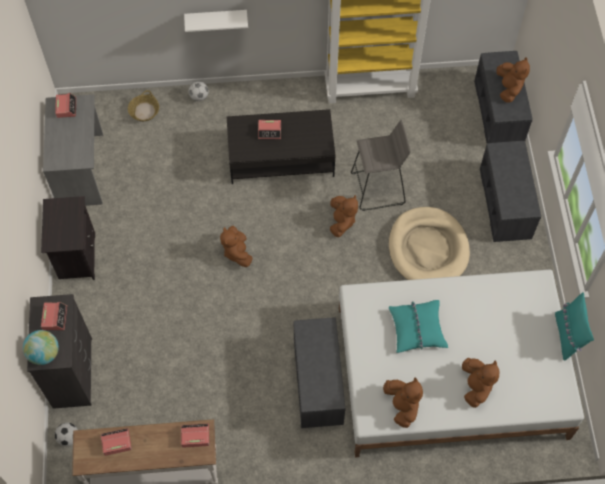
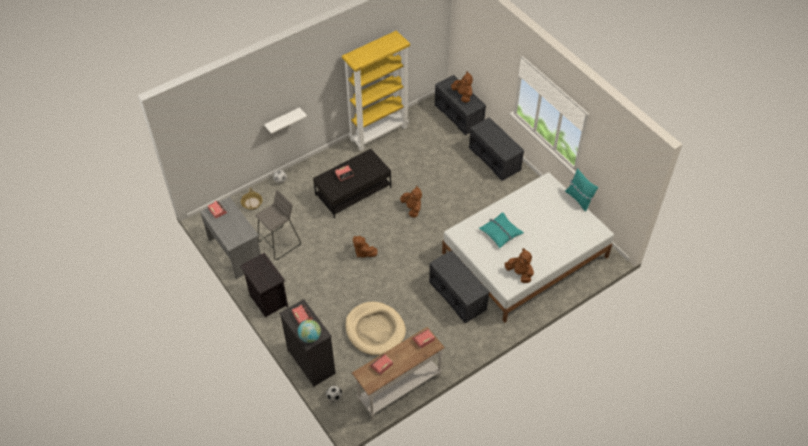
camera: 30 degrees left, 10 degrees down
grey stool [351,120,411,211] -> grey stool moved to [255,190,301,260]
beige dog bed [389,207,470,280] -> beige dog bed moved to [345,302,406,356]
brown plush toy [462,358,499,408] -> none

